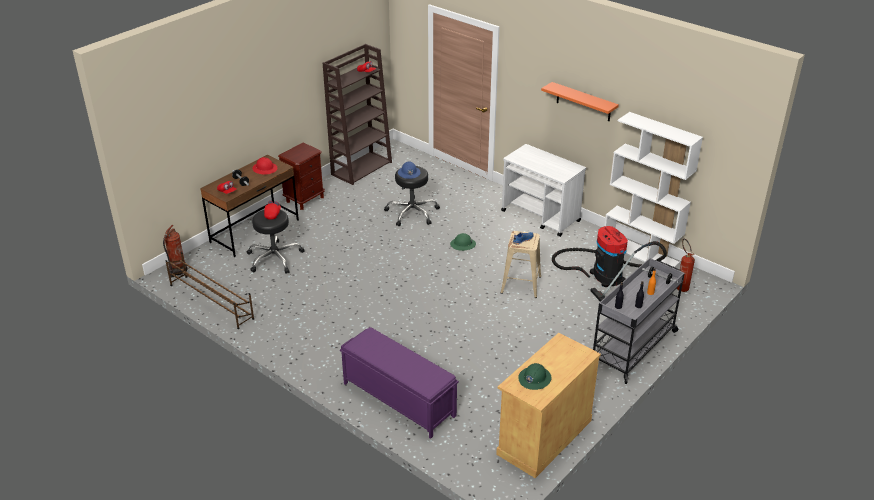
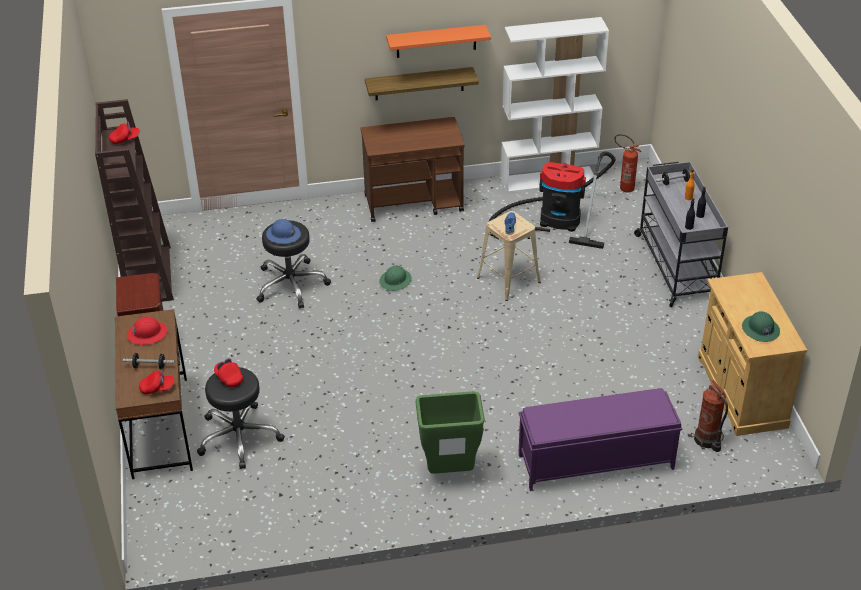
camera: 50 degrees left, 5 degrees up
fire extinguisher [163,225,190,278] -> fire extinguisher moved to [690,380,728,452]
brown shoe rack [166,252,254,329] -> none
white cart [501,144,586,237] -> brown cart [361,117,465,222]
none -> shelf [365,67,479,100]
none -> green trash can [415,391,485,474]

